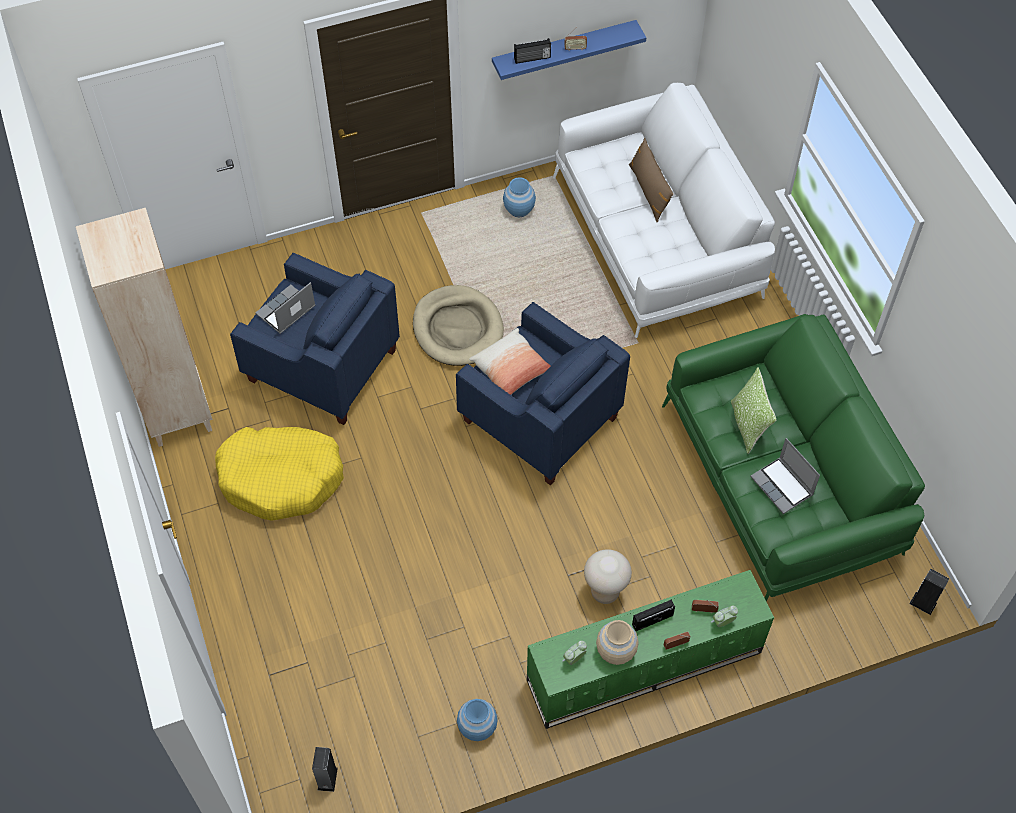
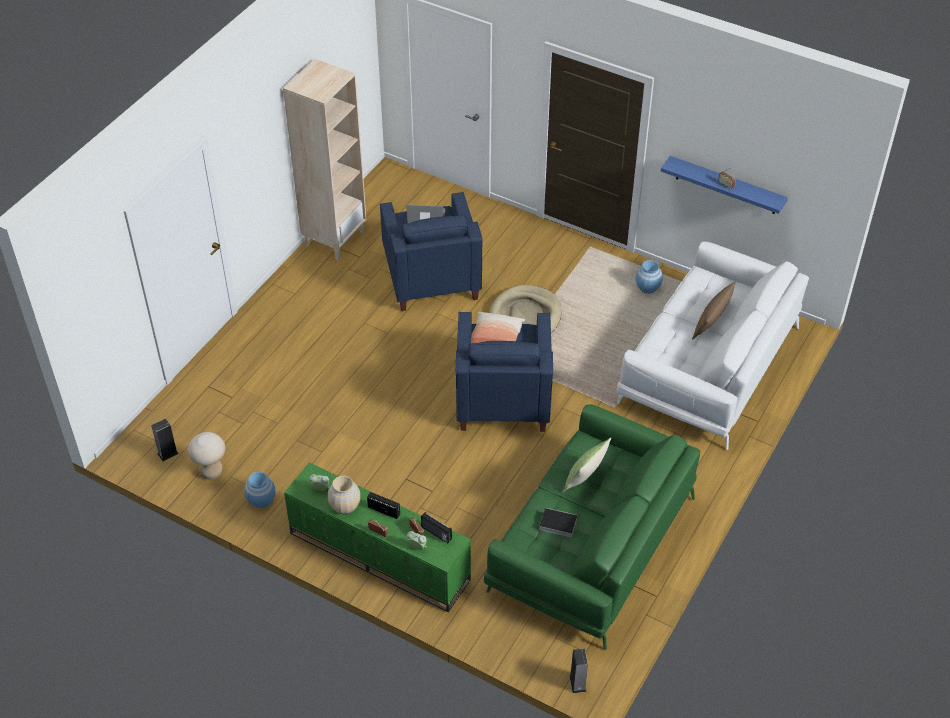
camera: 50 degrees right, 10 degrees down
yellow dog bed [215,427,344,521] -> none
radio [514,38,551,64] -> radio moved to [421,512,452,543]
beige stool [584,549,632,604] -> beige stool moved to [188,432,225,479]
laptop [750,438,820,514] -> book [538,508,577,537]

